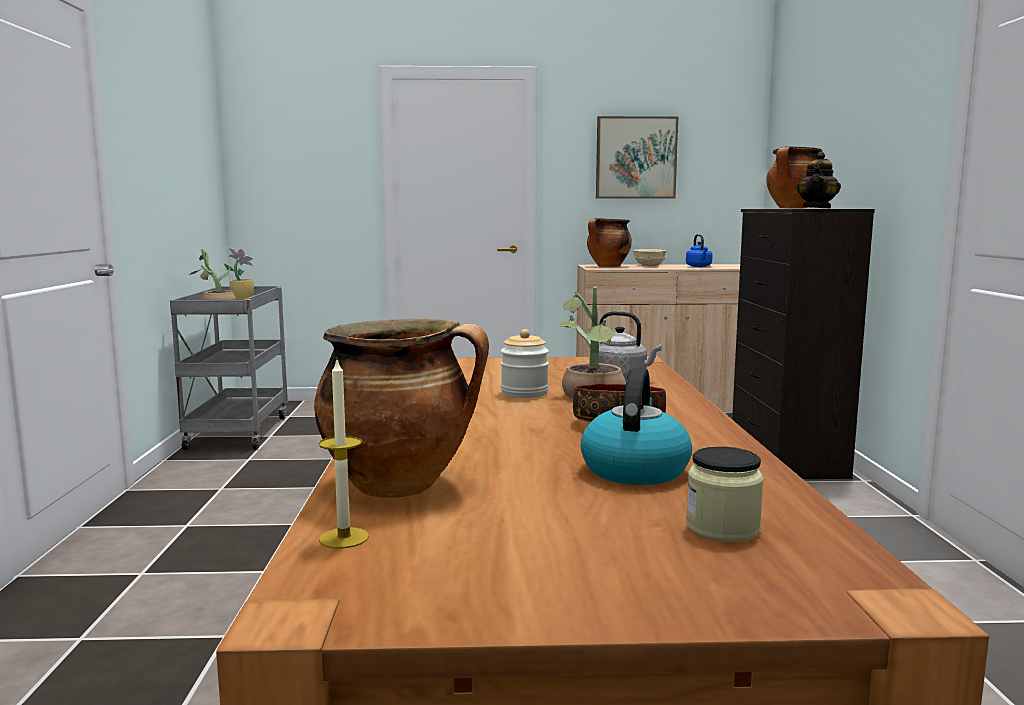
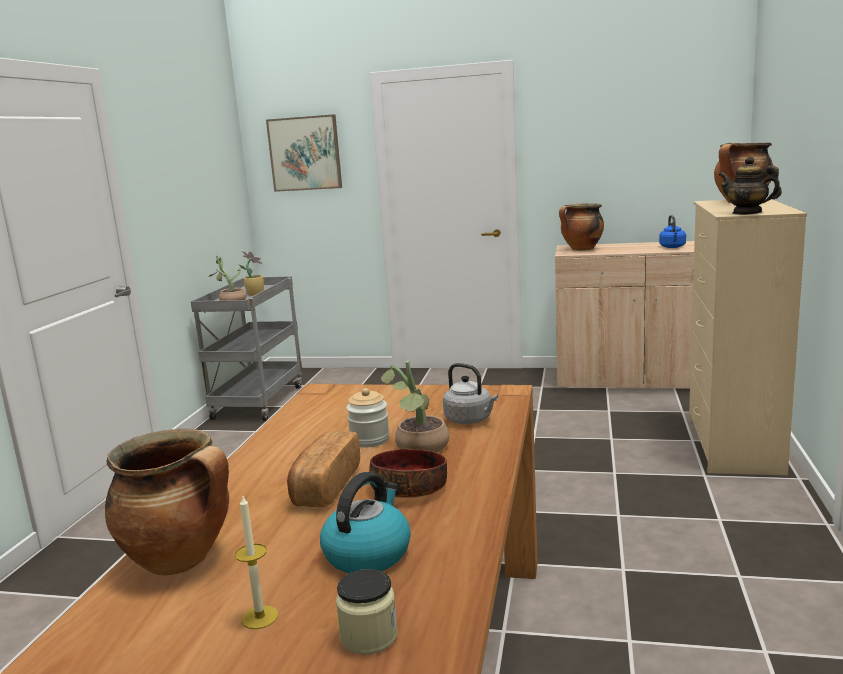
camera: 15 degrees right, 5 degrees up
candle [318,360,369,549] -> candle moved to [235,494,278,629]
picture [596,116,678,198] -> picture moved to [266,114,342,192]
beige bowl [633,249,666,266] -> none
black dresser [732,209,875,479] -> beige dresser [689,198,807,476]
teapot [796,151,841,208] -> teapot turned 90 degrees clockwise [719,156,782,215]
none -> bread [287,431,360,508]

